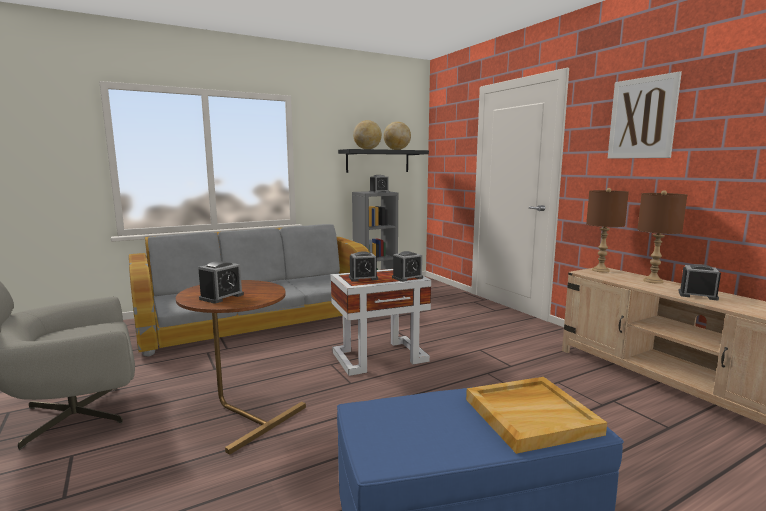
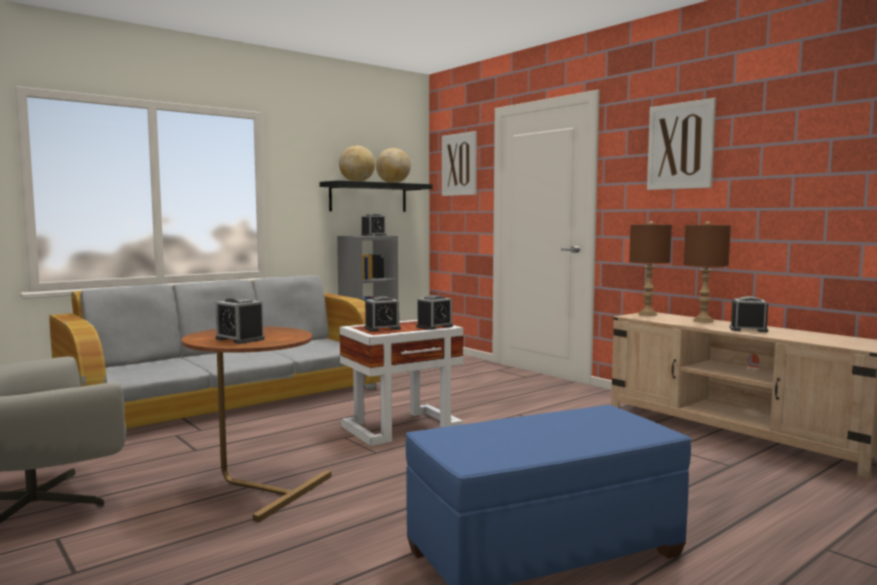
camera: 10 degrees left, 5 degrees down
alarm clock [198,261,244,303] -> alarm clock turned 105 degrees clockwise [215,297,265,344]
beige tray [466,377,607,454] -> none
none -> picture [442,131,477,196]

